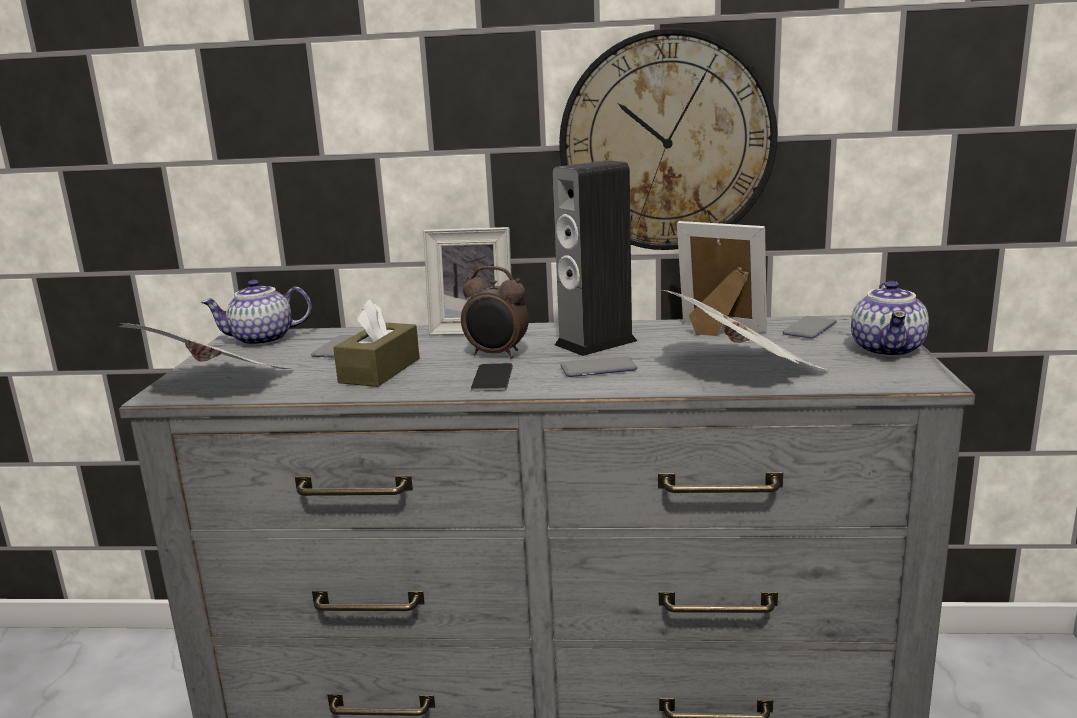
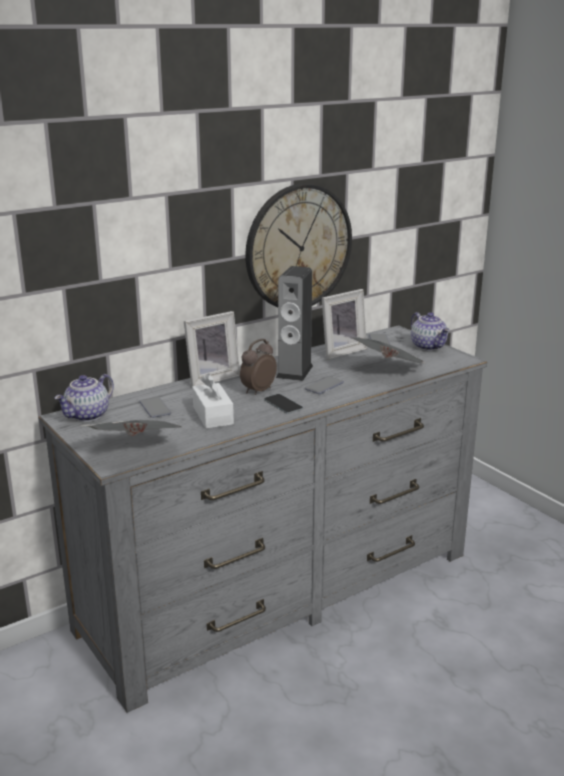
camera: 40 degrees left, 5 degrees up
brown tissue box [333,299,420,387] -> white tissue box [192,373,234,429]
alarm clock [461,266,529,359] -> alarm clock turned 150 degrees clockwise [240,339,277,395]
picture frame [677,221,767,336] -> picture frame turned 150 degrees clockwise [322,289,367,360]

